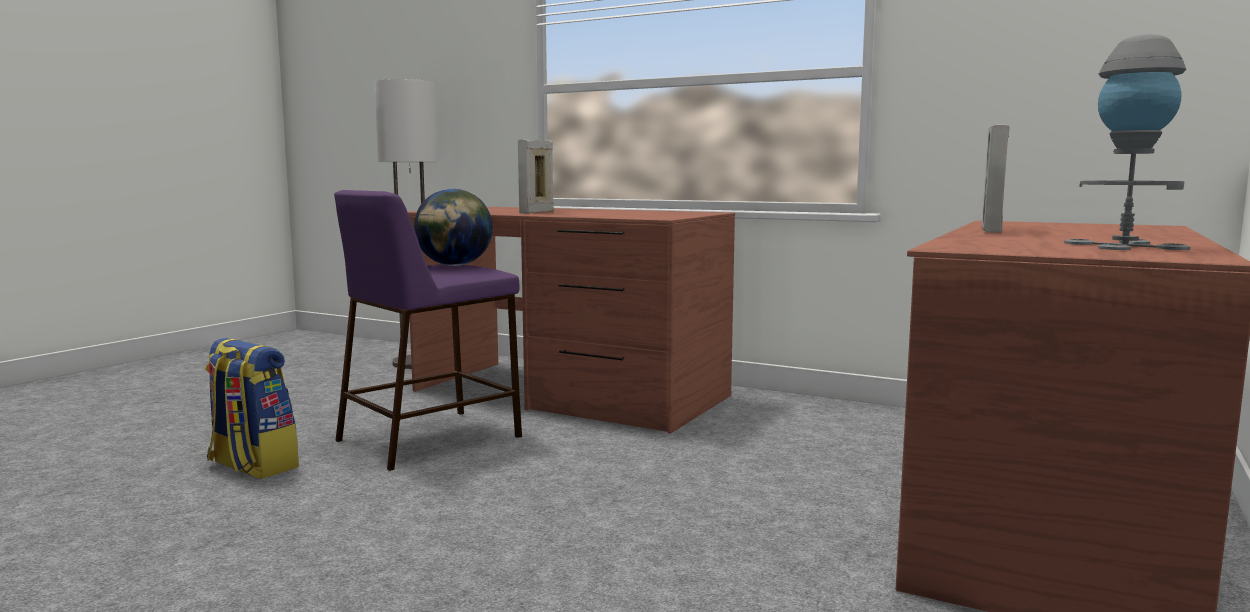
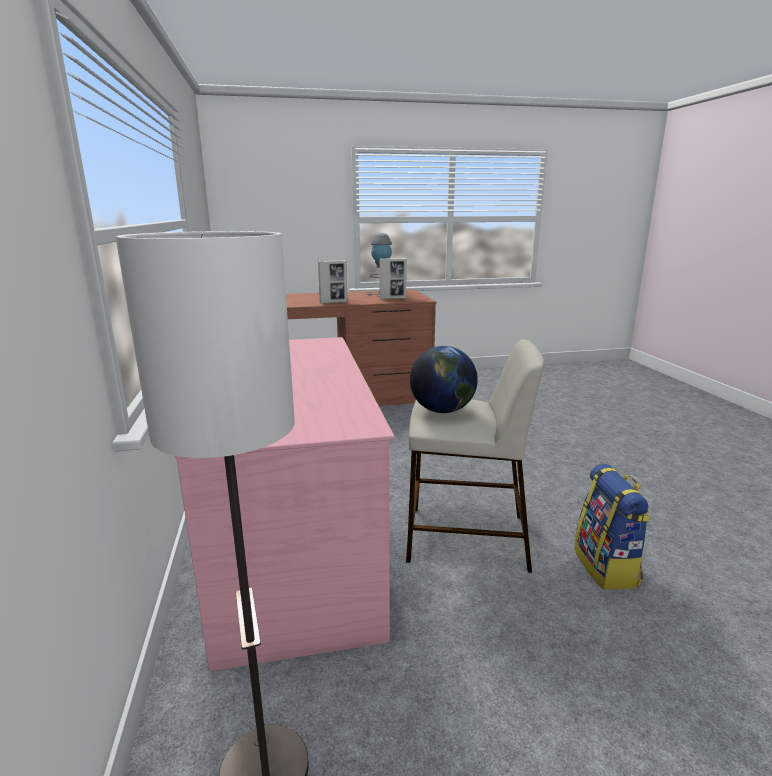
camera: 130 degrees left, 10 degrees up
purple stool [334,190,522,471] -> beige stool [406,339,544,573]
brown desk [408,207,735,434] -> pink desk [175,337,395,672]
picture frame [518,140,554,214] -> picture frame moved to [379,258,407,299]

